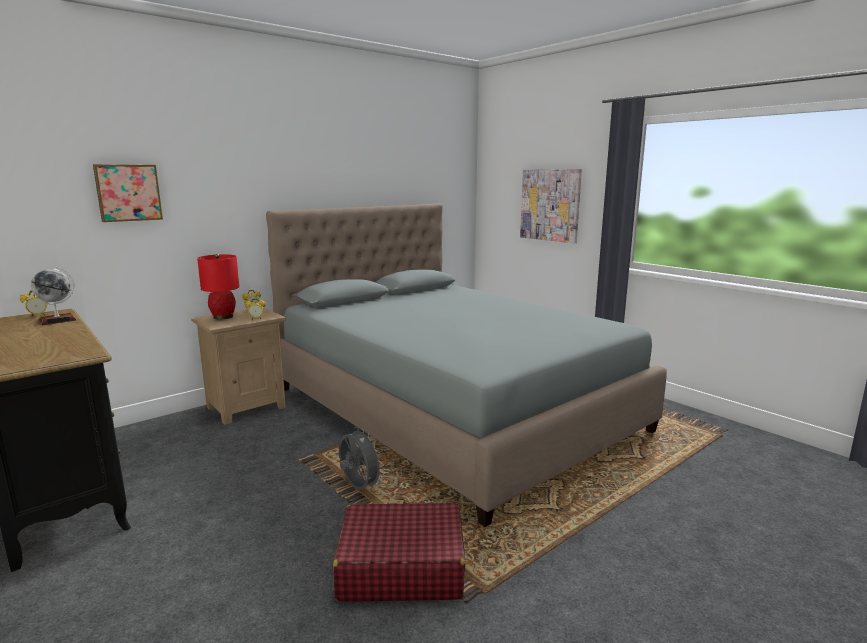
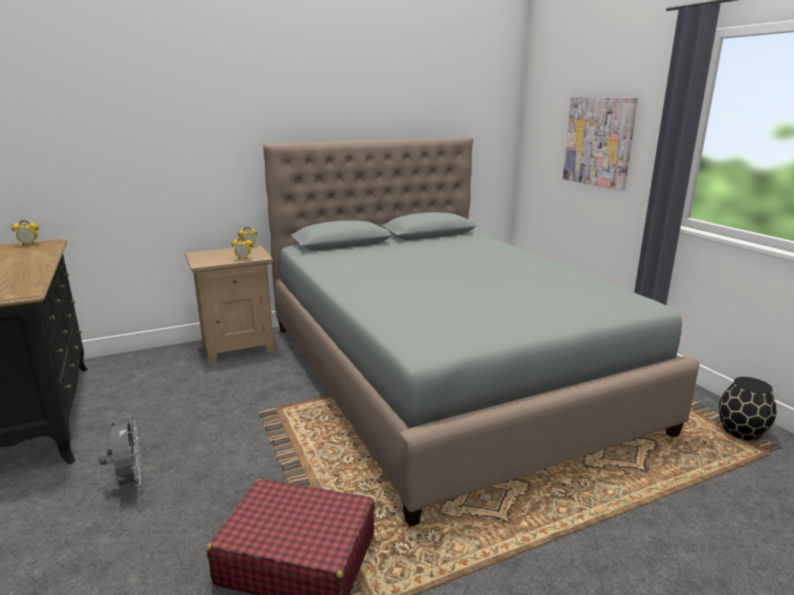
camera: 15 degrees right, 5 degrees up
globe [31,267,77,326] -> none
picture [93,164,163,222] -> none
red table lamp [197,254,239,319] -> none
grey fan [339,427,384,490] -> grey fan moved to [99,414,143,490]
none -> black vase [719,377,776,441]

